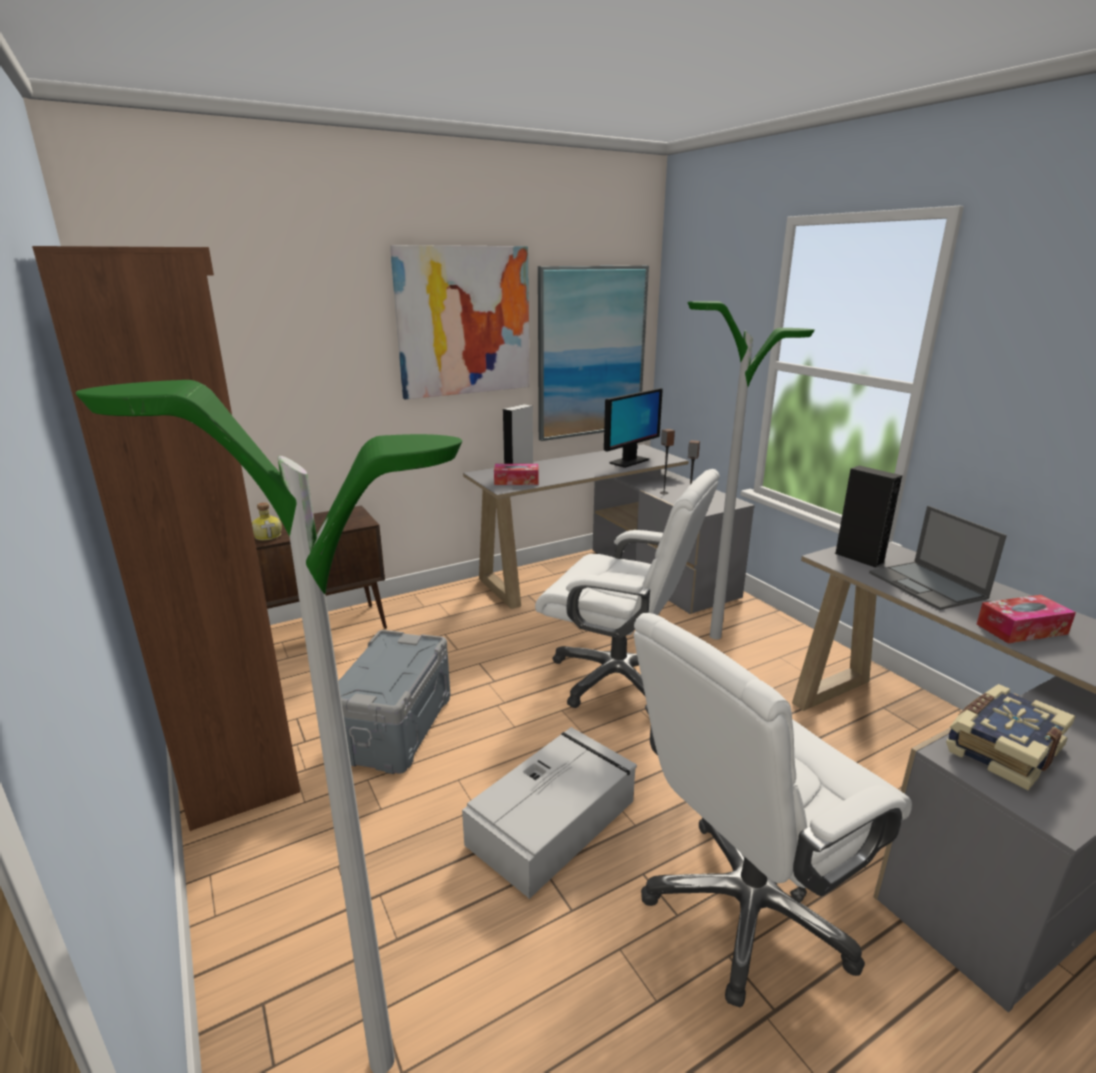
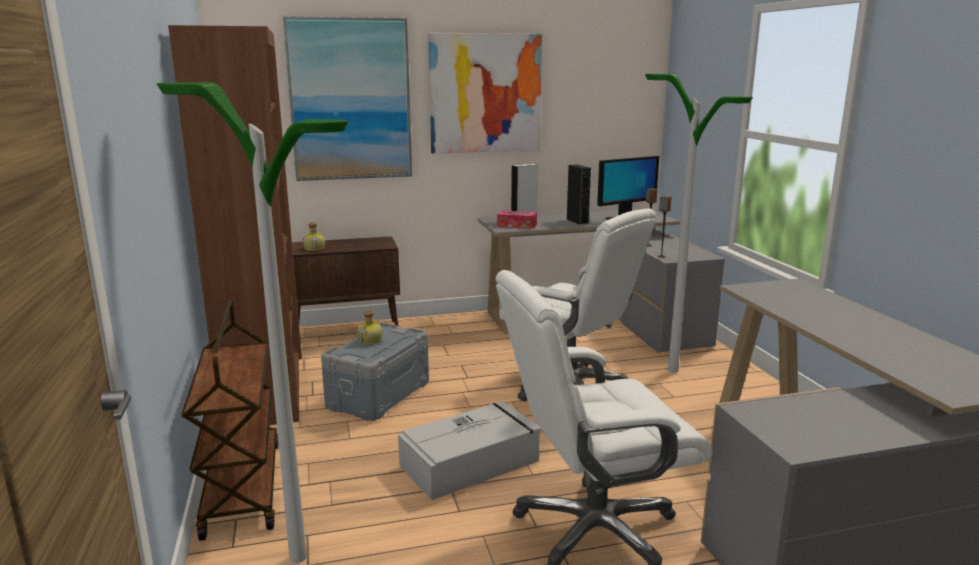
camera: 15 degrees right, 5 degrees down
picture [538,266,649,441] -> picture moved to [283,16,412,181]
black speaker [834,465,902,568] -> black speaker moved to [567,164,591,225]
laptop [869,506,1007,610] -> none
book [946,684,1075,791] -> none
tissue box [977,595,1076,644] -> none
none -> brown cart [181,300,279,541]
none -> bottle [357,311,383,345]

